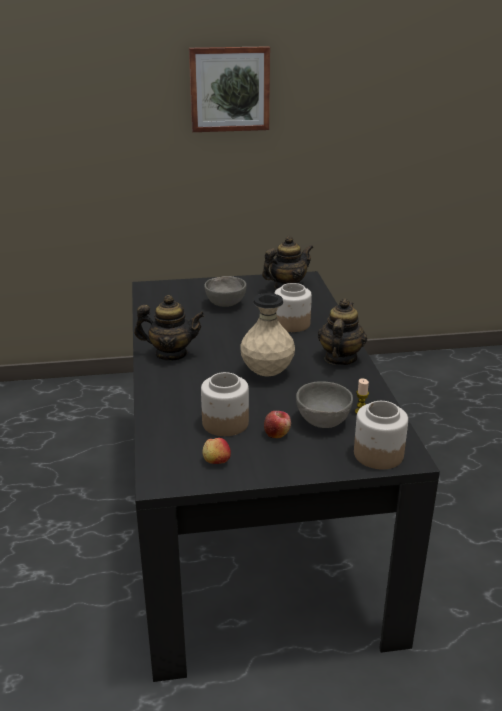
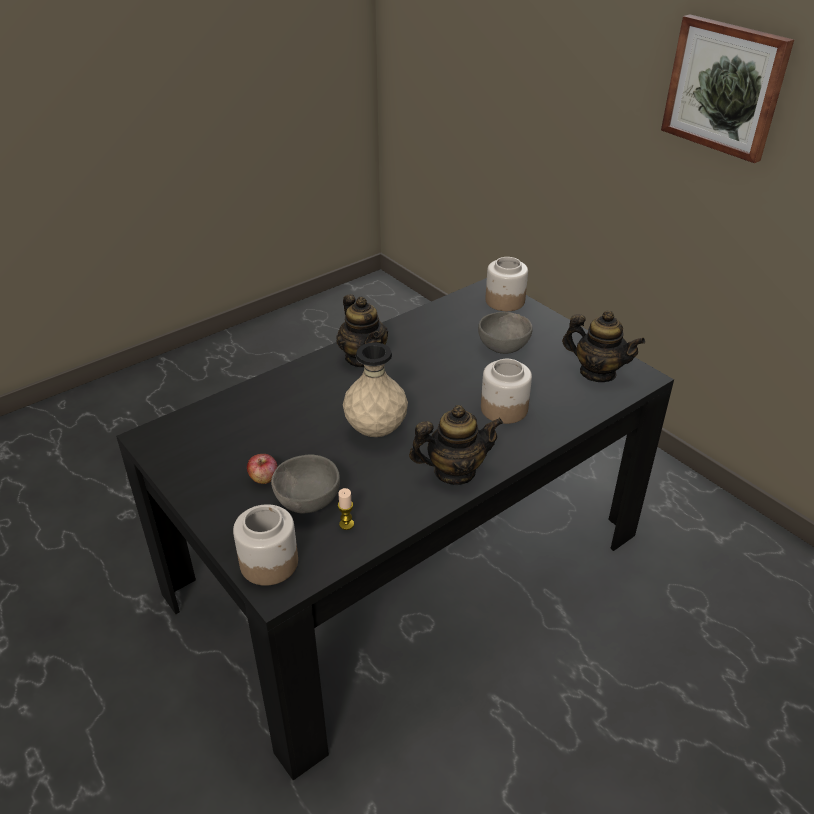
camera: 60 degrees right, 10 degrees up
jar [201,372,249,436] -> jar moved to [485,257,528,311]
apple [202,438,231,464] -> none

